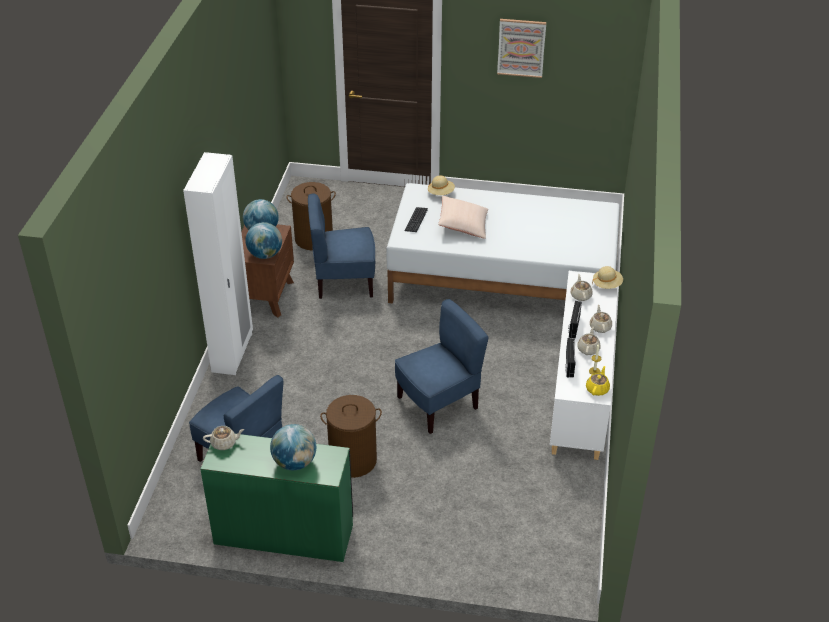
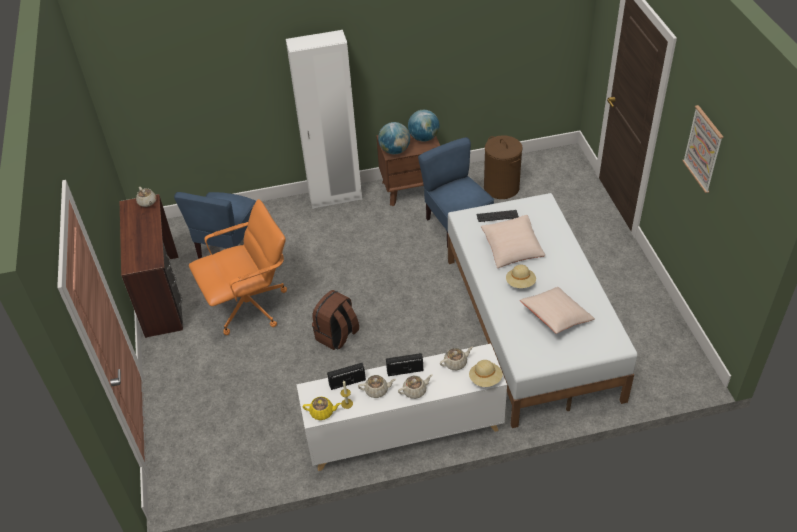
camera: 70 degrees right, 5 degrees up
green desk [200,434,353,562] -> brown desk [120,194,183,338]
globe [270,424,316,470] -> none
brown laundry basket [320,395,382,478] -> orange office chair [189,199,287,335]
blue chair [395,299,489,434] -> brown backpack [312,290,359,350]
beige hat [428,175,455,195] -> beige hat moved to [506,265,536,288]
none -> beige pillow [520,287,595,334]

